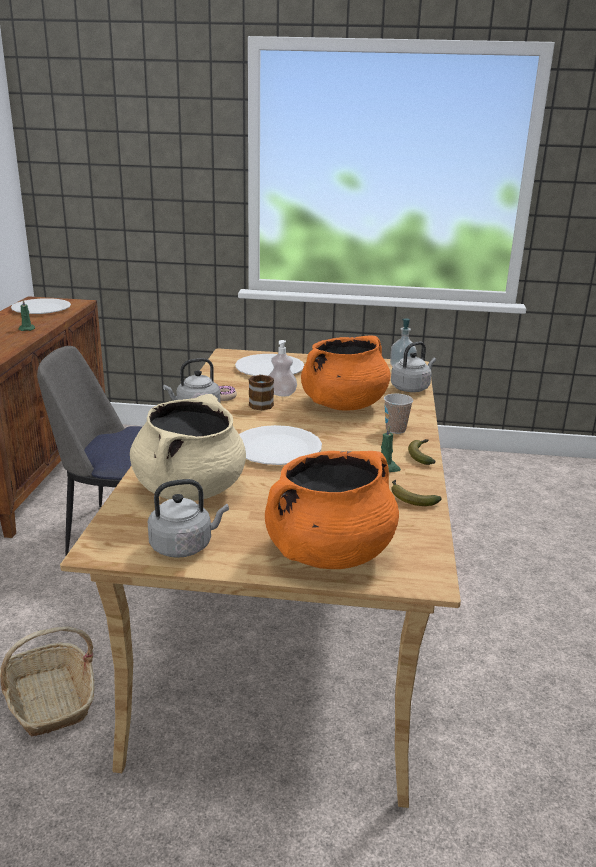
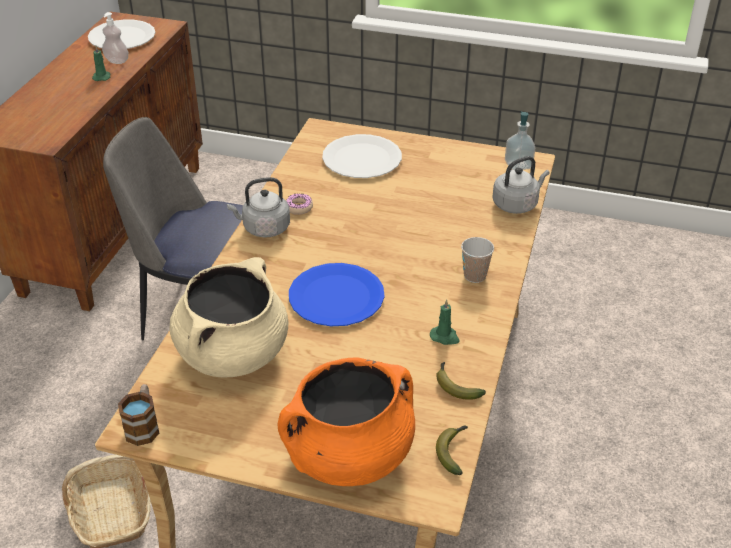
camera: 10 degrees right, 15 degrees up
grey kettle [148,479,229,558] -> none
white plate [239,425,322,465] -> blue plate [289,263,385,326]
mug [249,374,274,410] -> mug moved to [118,384,159,446]
soap dispenser [268,340,297,396] -> soap dispenser moved to [102,12,129,64]
orange cooking pot [301,336,391,410] -> none
banana [408,439,435,465] -> banana moved to [436,425,468,475]

